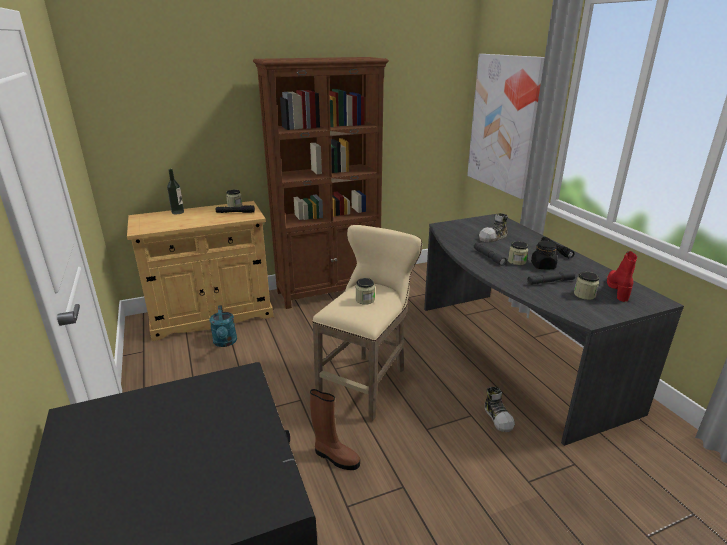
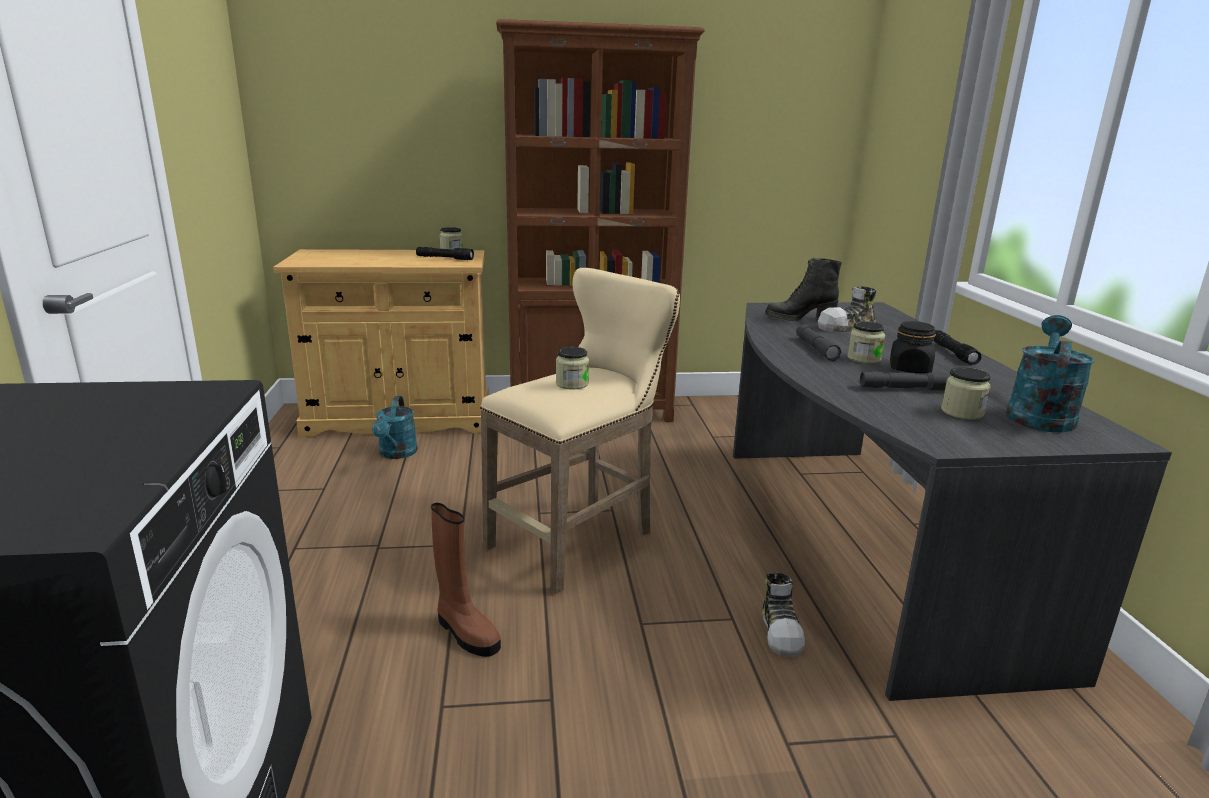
camera: 15 degrees right, 5 degrees down
bottle [167,169,184,214] -> none
picture [467,54,545,199] -> none
red boot [607,251,637,302] -> turquoise watering can [1006,315,1095,432]
none -> black boot [765,258,842,321]

